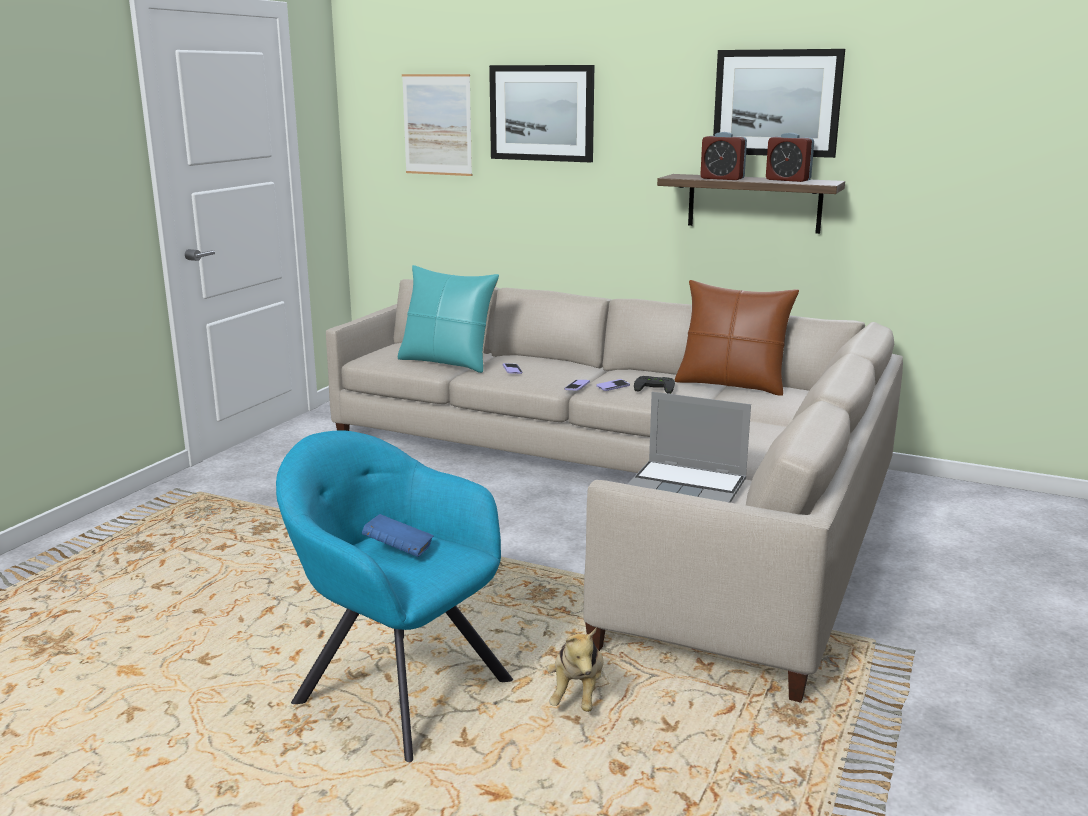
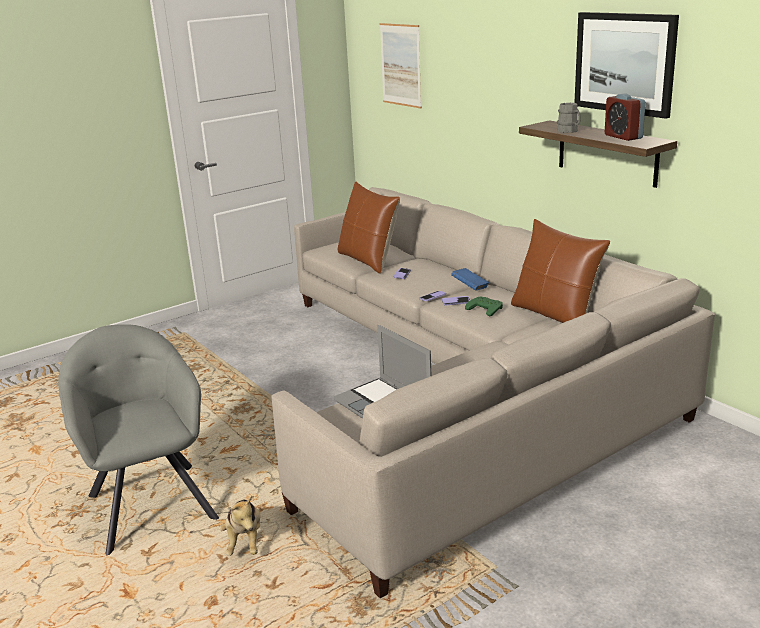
camera: 30 degrees right, 5 degrees up
turquoise armchair [276,430,513,762] -> grey armchair [58,324,219,555]
blue book [362,514,434,557] -> blue book moved to [451,268,489,291]
turquoise pillow [398,265,499,373] -> brown pillow [338,181,400,274]
picture [489,65,594,163] -> none
plush toy [547,628,604,712] -> plush toy turned 45 degrees counterclockwise [219,496,260,556]
black game controller [634,376,675,394] -> green game controller [465,297,503,316]
alarm clock [700,132,747,180] -> grey mug [557,103,581,133]

